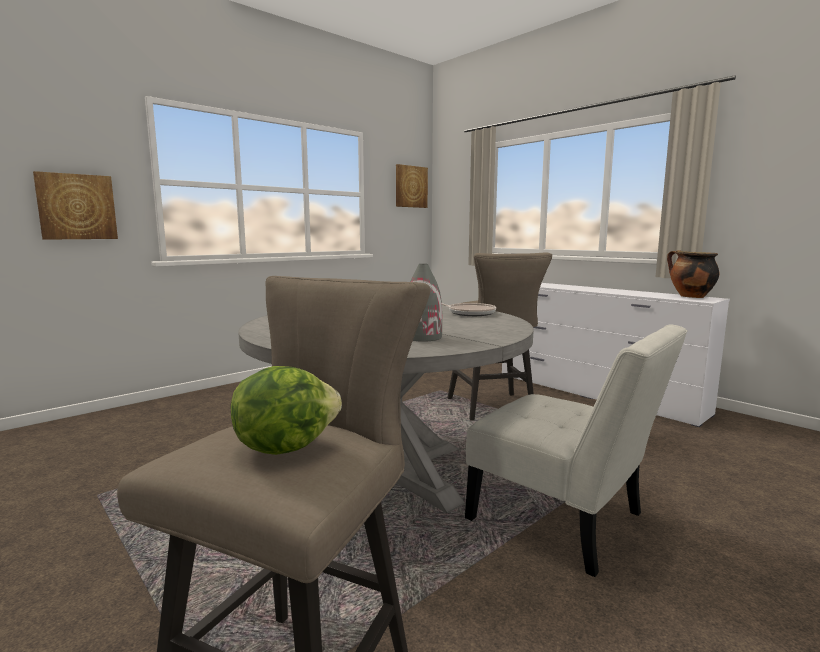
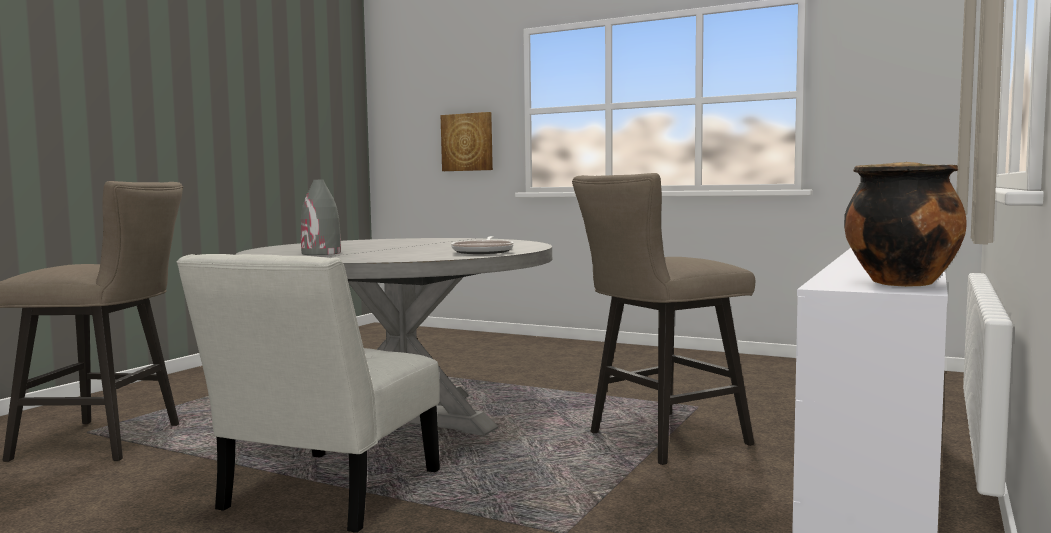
camera: 70 degrees right, 5 degrees down
lettuce [231,366,342,455] -> none
picture [396,164,428,208] -> none

